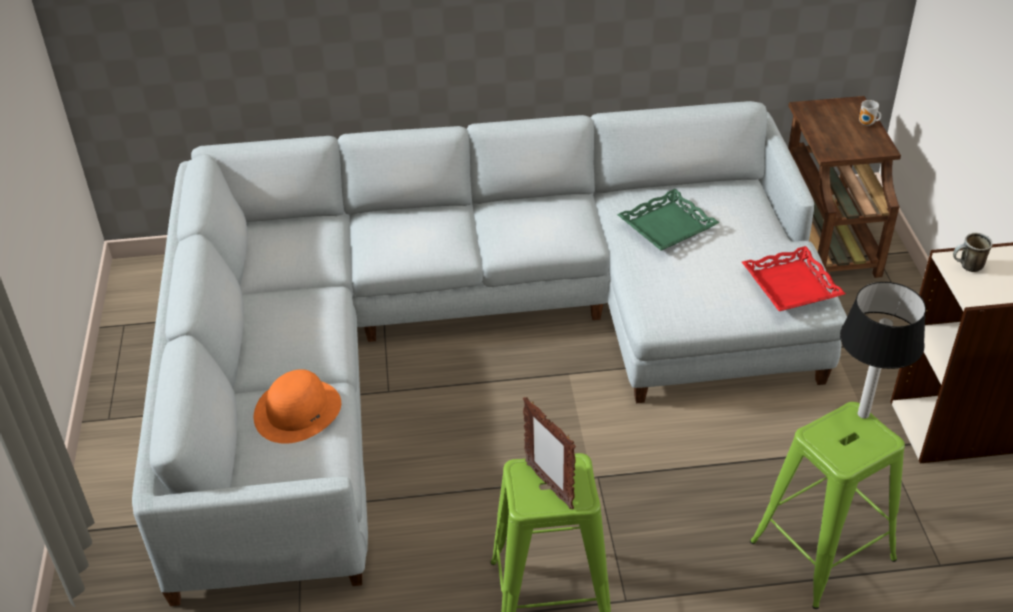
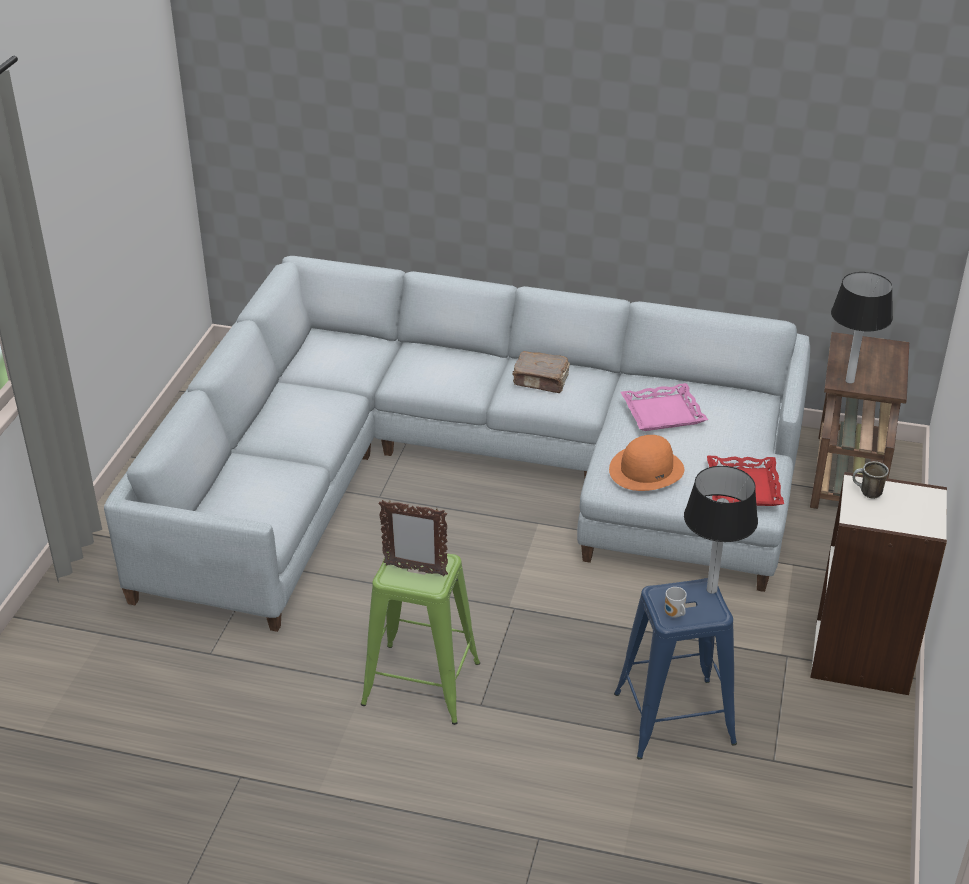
camera: 20 degrees right, 5 degrees down
orange hat [254,369,341,444] -> orange hat moved to [609,435,684,491]
picture frame [523,397,576,509] -> picture frame turned 60 degrees counterclockwise [378,500,448,576]
green tray [617,189,720,251] -> pink tray [621,383,708,431]
green stool [750,402,905,609] -> blue stool [614,578,737,760]
mug [859,100,881,126] -> mug moved to [665,587,687,618]
none -> brown book [512,351,570,393]
none -> table lamp [831,272,893,384]

